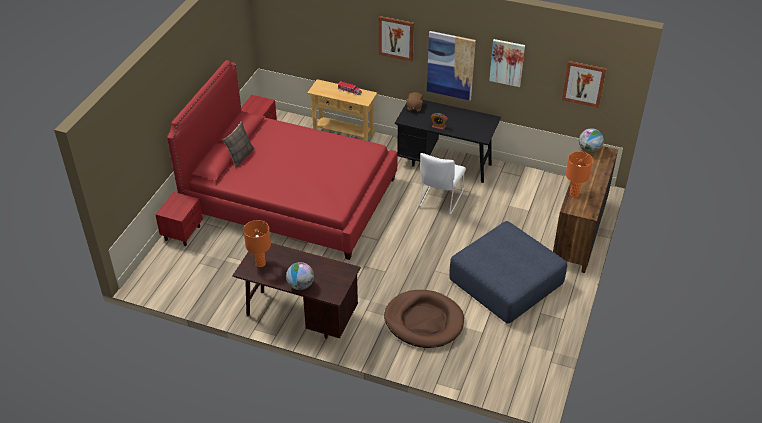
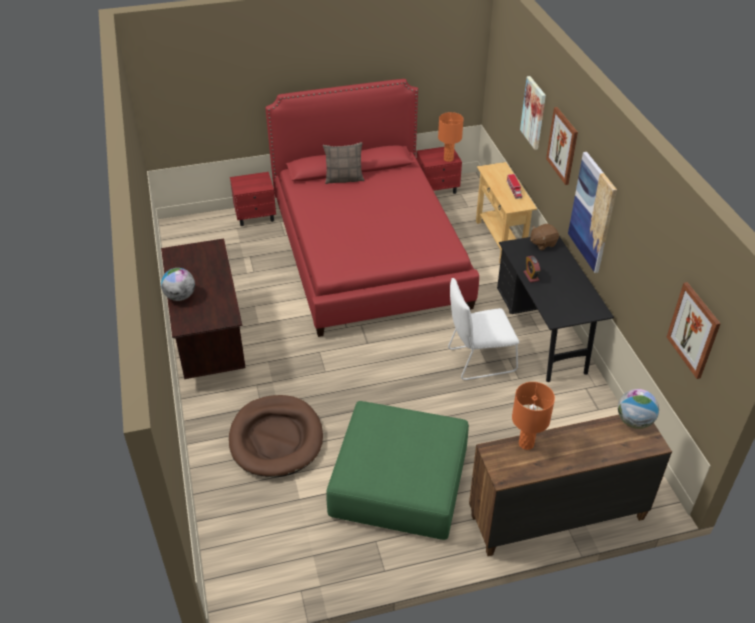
camera: 55 degrees right, 0 degrees up
orange table lamp [243,220,271,267] -> orange table lamp moved to [438,112,464,162]
blue ottoman [449,221,567,324] -> green ottoman [326,401,469,540]
picture [489,39,525,87] -> picture moved to [520,76,546,150]

